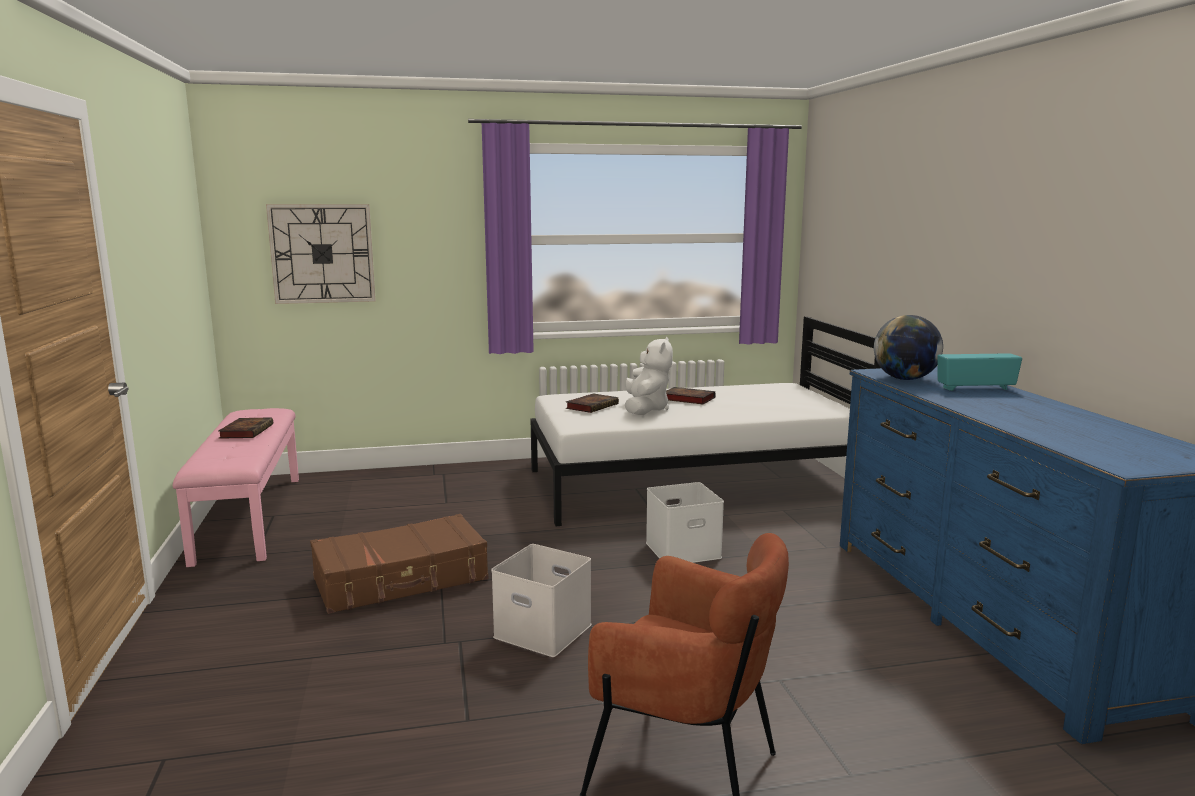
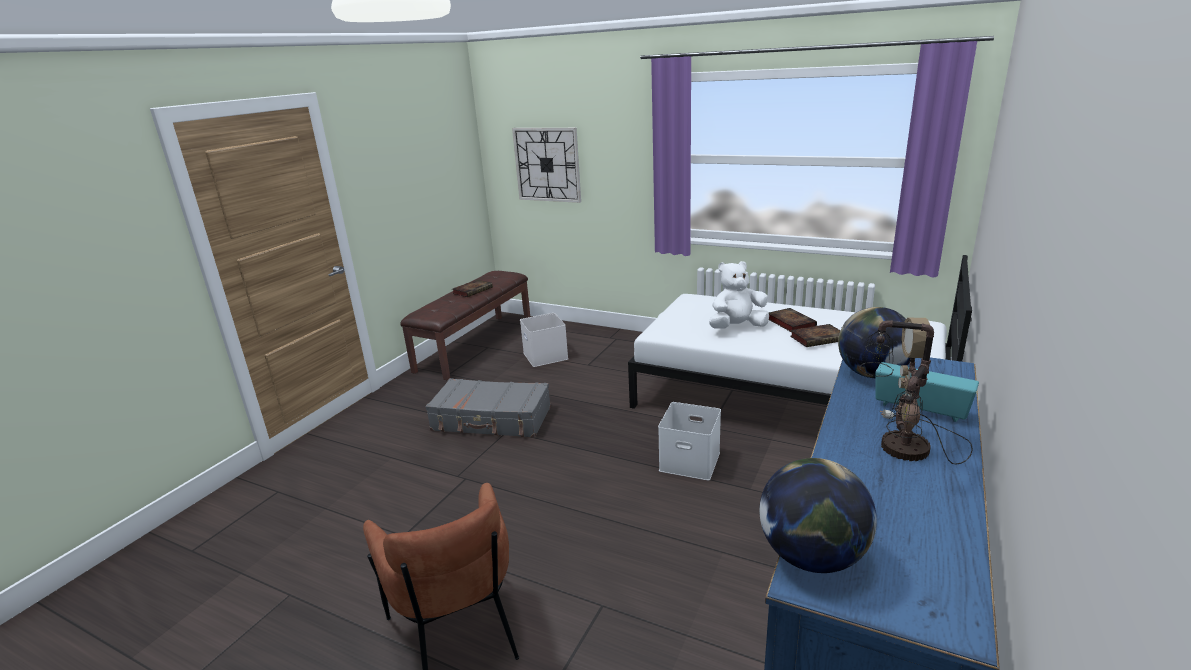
camera: 40 degrees right, 10 degrees up
pink bench [173,408,299,567] -> brown bench [400,271,530,381]
brown suitcase [310,514,488,614] -> grey suitcase [426,378,551,438]
white storage box [491,544,592,657] -> white storage box moved to [520,313,568,367]
book [566,393,619,413] -> book moved to [790,324,840,347]
white plush toy [625,337,673,415] -> white plush toy turned 150 degrees counterclockwise [709,261,769,329]
none -> globe [759,458,877,573]
none -> table lamp [859,318,973,465]

